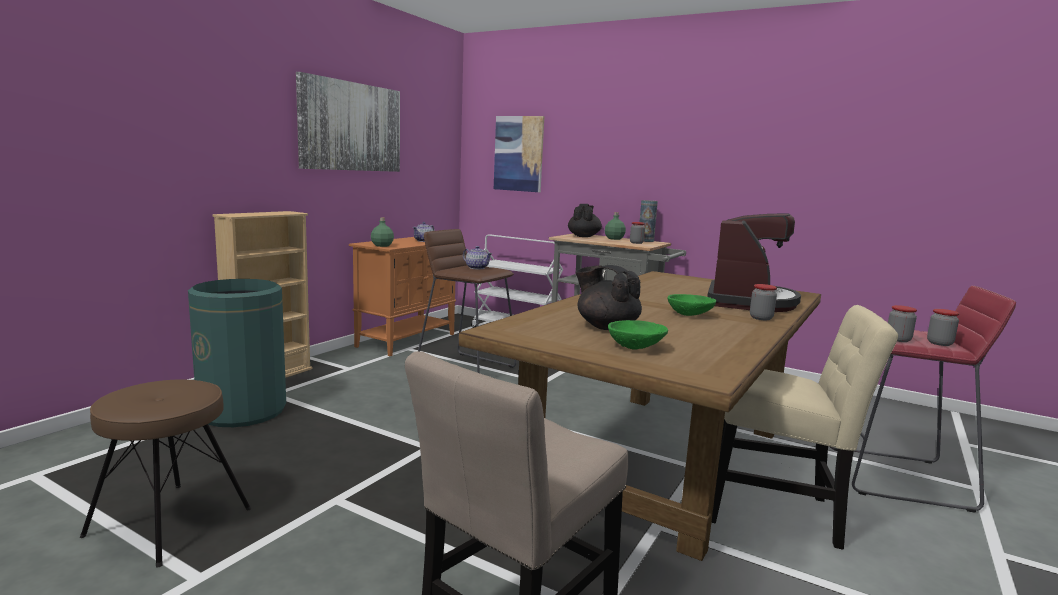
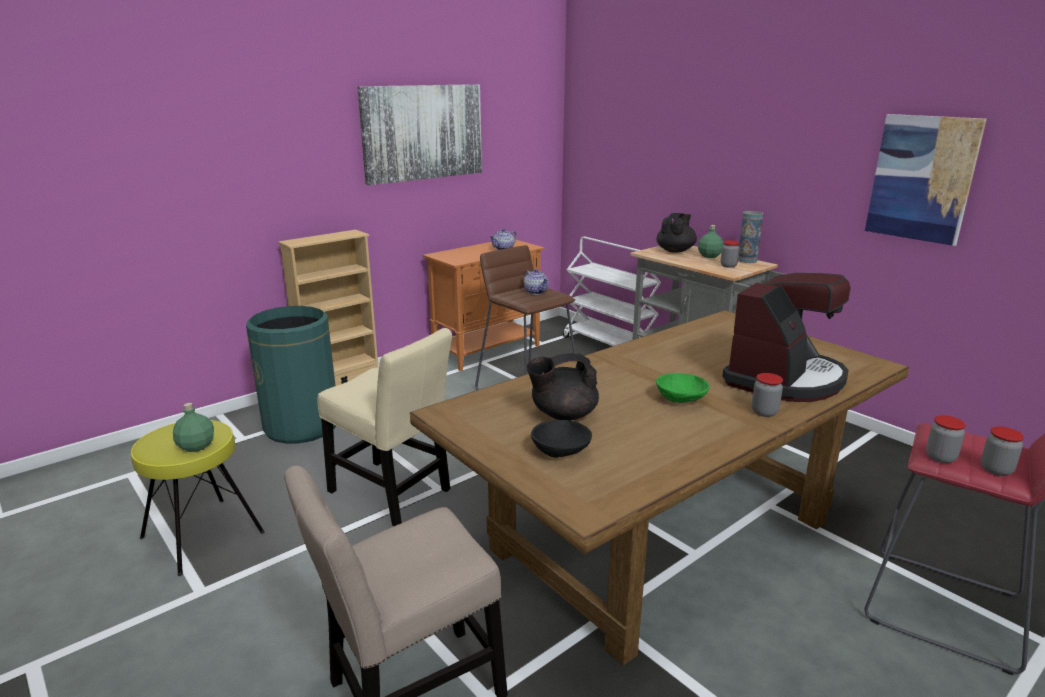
camera: 20 degrees right, 10 degrees up
brown stool [80,379,251,567] -> yellow stool [131,420,264,576]
green bottle [371,218,394,247] -> green bottle moved to [173,403,214,452]
picture [494,116,544,192] -> picture moved to [865,114,987,246]
black teapot [575,265,642,330] -> black teapot turned 75 degrees counterclockwise [526,353,599,421]
green bowl [608,320,668,350] -> black bowl [531,420,592,458]
beige chair [711,305,898,550] -> beige chair moved to [317,328,452,526]

